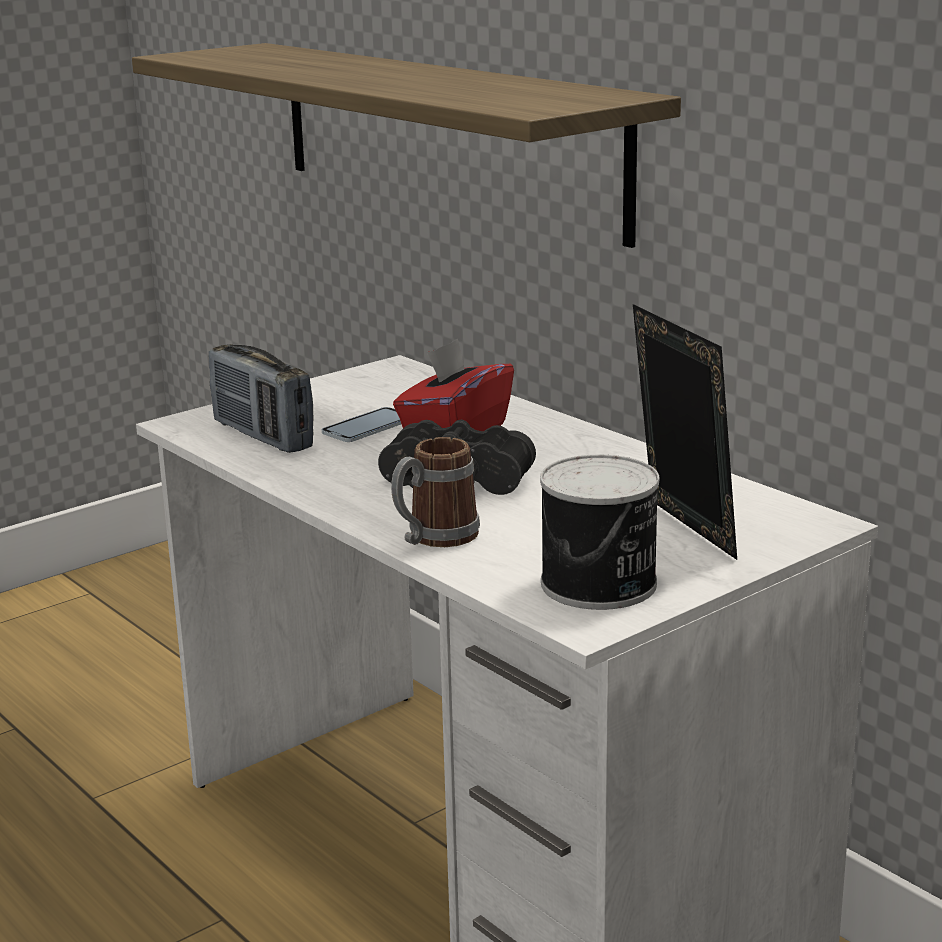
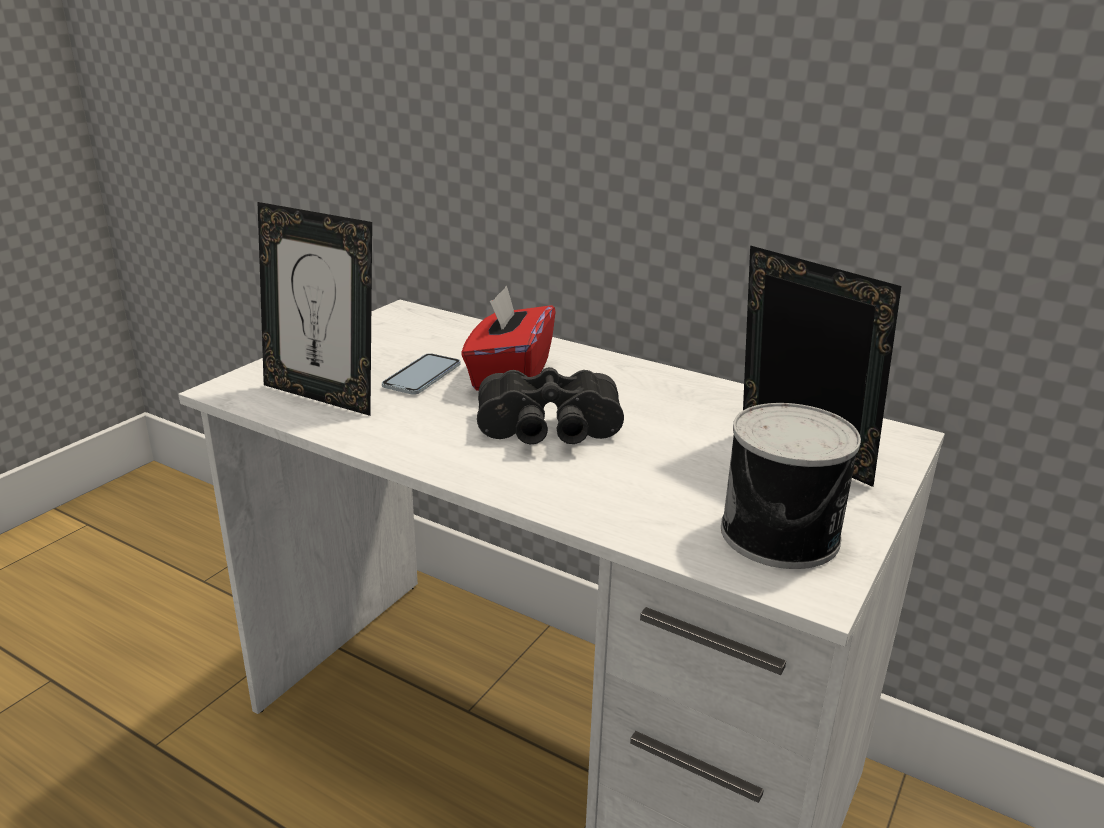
camera: 20 degrees left, 5 degrees up
shelf [132,43,681,248] -> none
radio [209,344,314,453] -> picture frame [258,202,372,416]
mug [391,437,480,547] -> none

